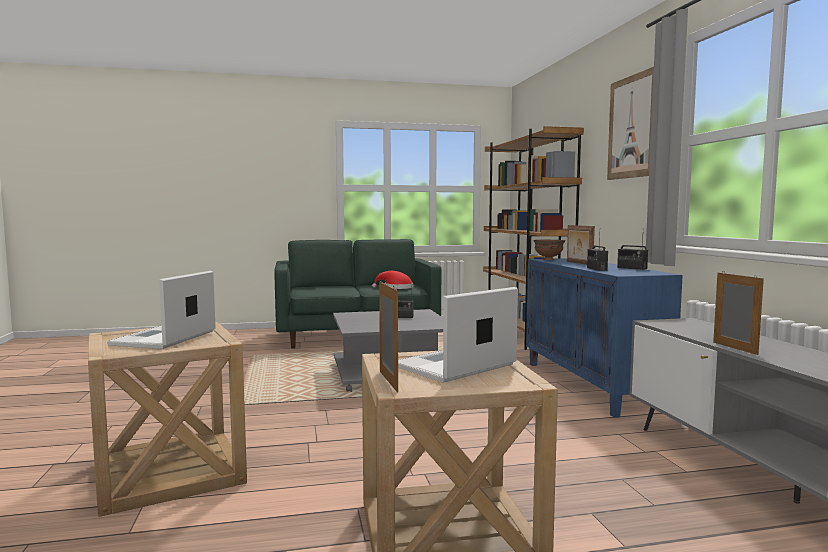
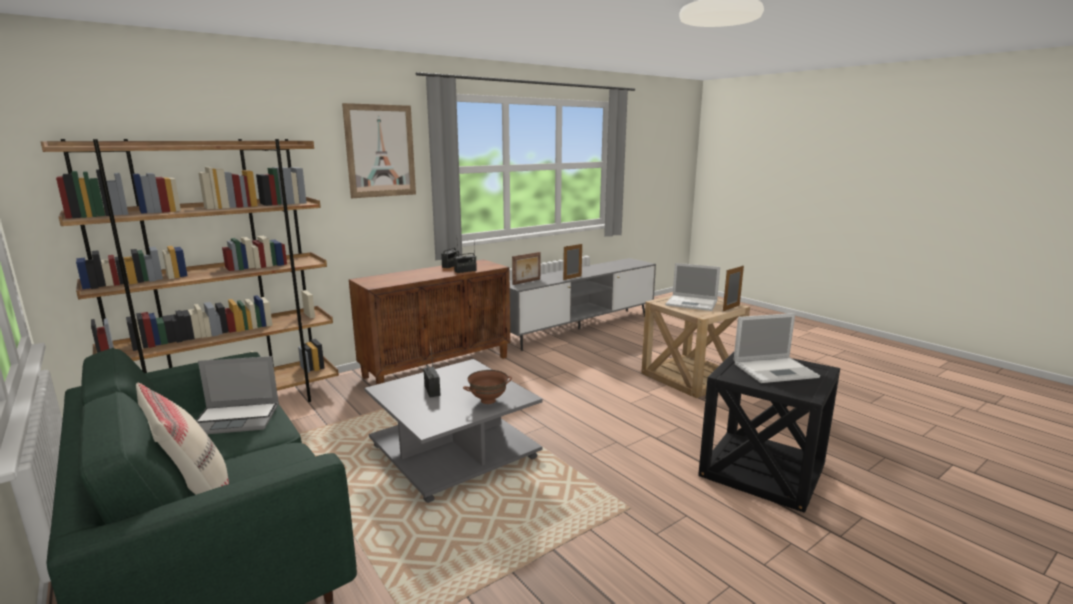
camera: 115 degrees left, 10 degrees up
beige side table [88,322,247,517] -> black side table [698,352,840,513]
red hat [372,271,413,289] -> laptop [196,356,279,434]
blue cabinet [526,258,683,418] -> brown cabinet [349,259,510,384]
brown bowl [533,240,565,260] -> brown bowl moved to [463,370,512,404]
picture frame [567,225,595,265] -> picture frame moved to [512,252,540,285]
none -> beige pillow [136,382,229,495]

